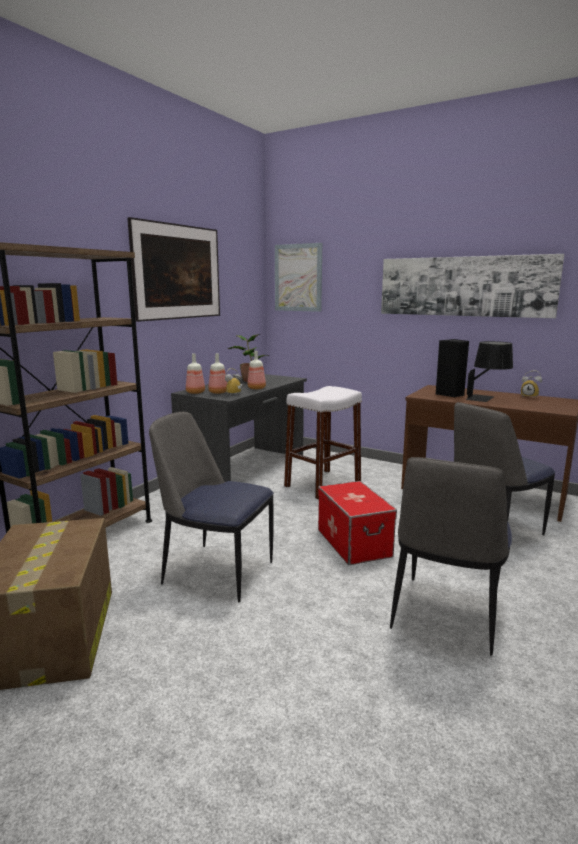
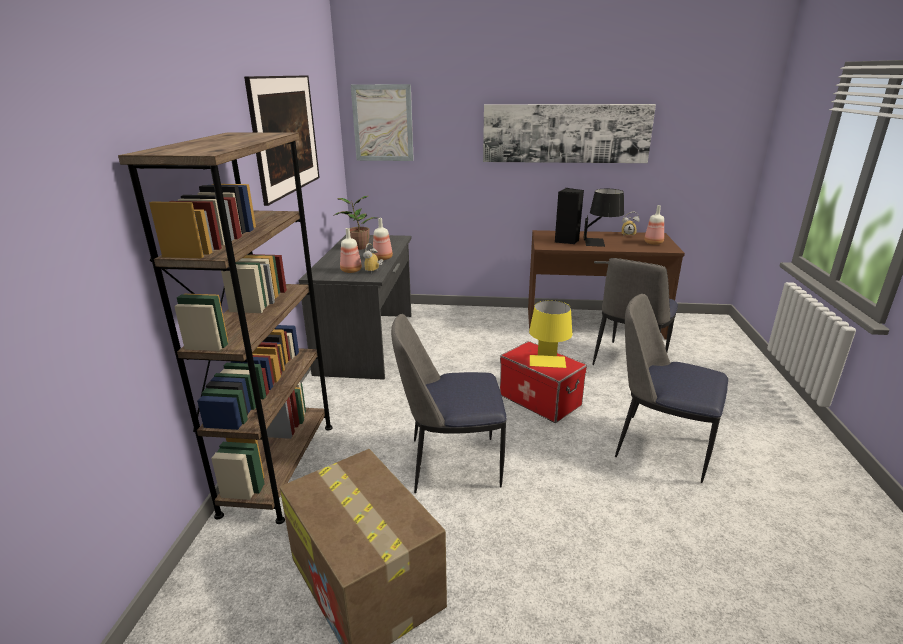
camera: 25 degrees left, 10 degrees up
bottle [186,353,205,394] -> bottle moved to [644,205,664,245]
white stool [284,386,362,500] -> none
chair [390,457,512,656] -> chair turned 120 degrees clockwise [615,294,728,483]
none -> yellow table lamp [529,300,572,368]

